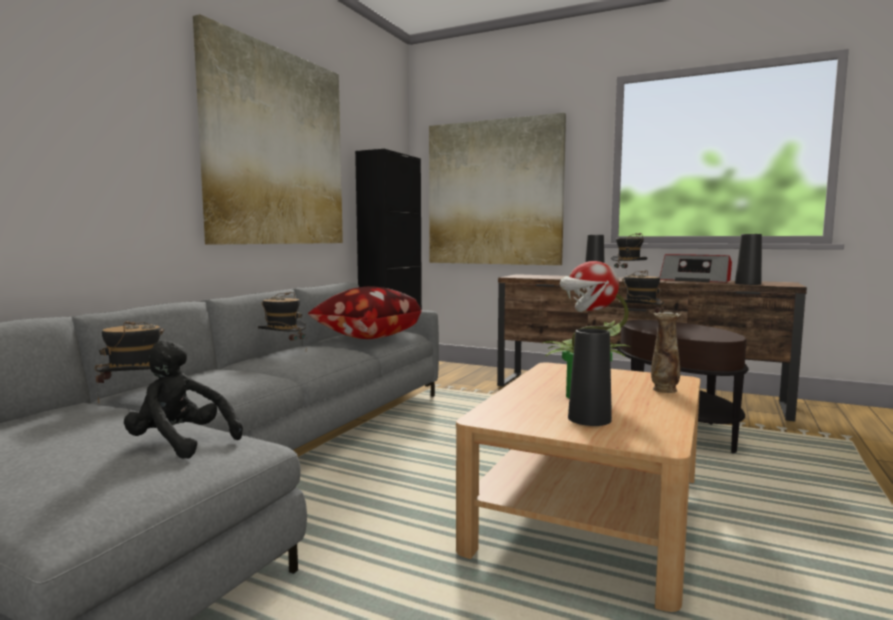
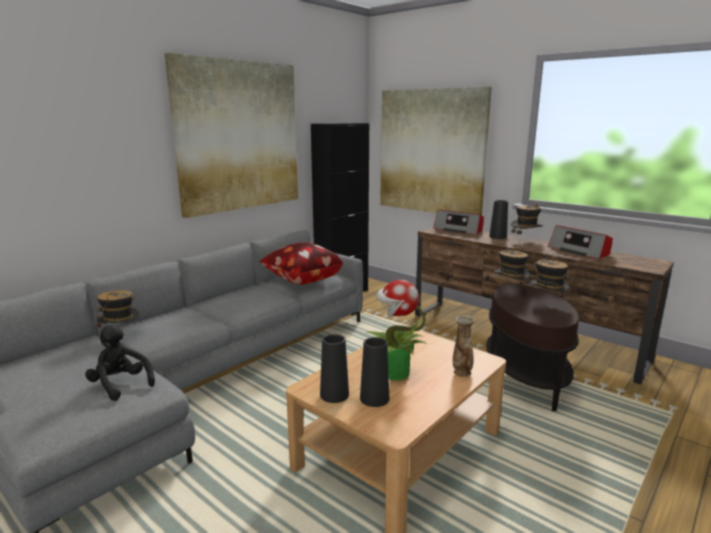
camera: 15 degrees right, 10 degrees up
hat [258,292,307,350] -> hat moved to [530,256,570,306]
black vase [735,234,762,285] -> black vase moved to [320,334,349,403]
none -> radio [433,209,484,235]

